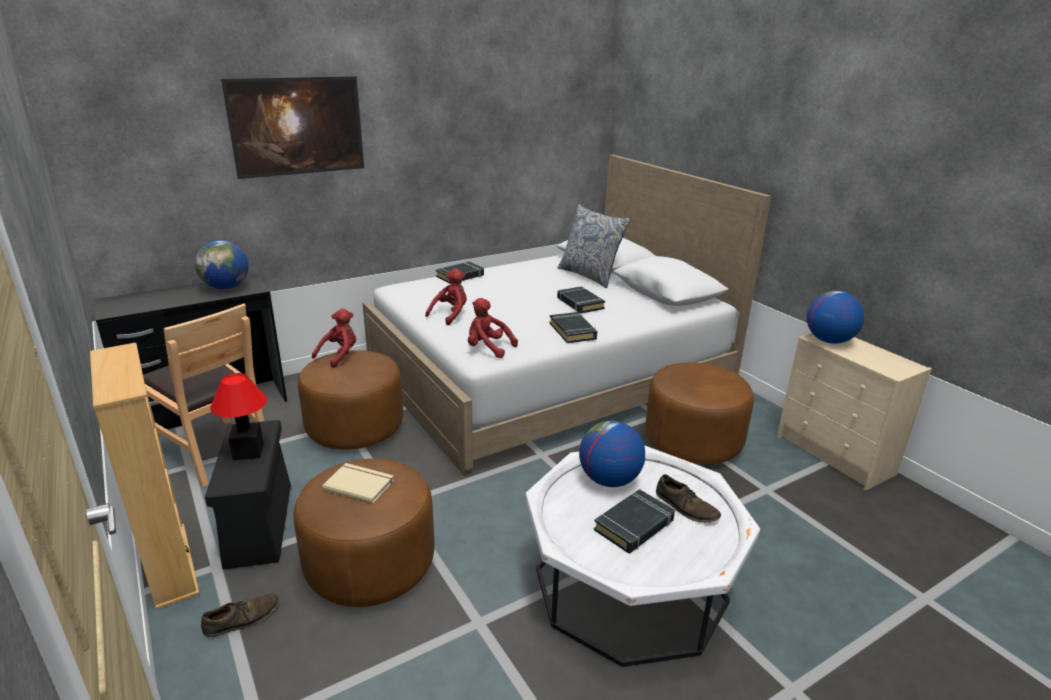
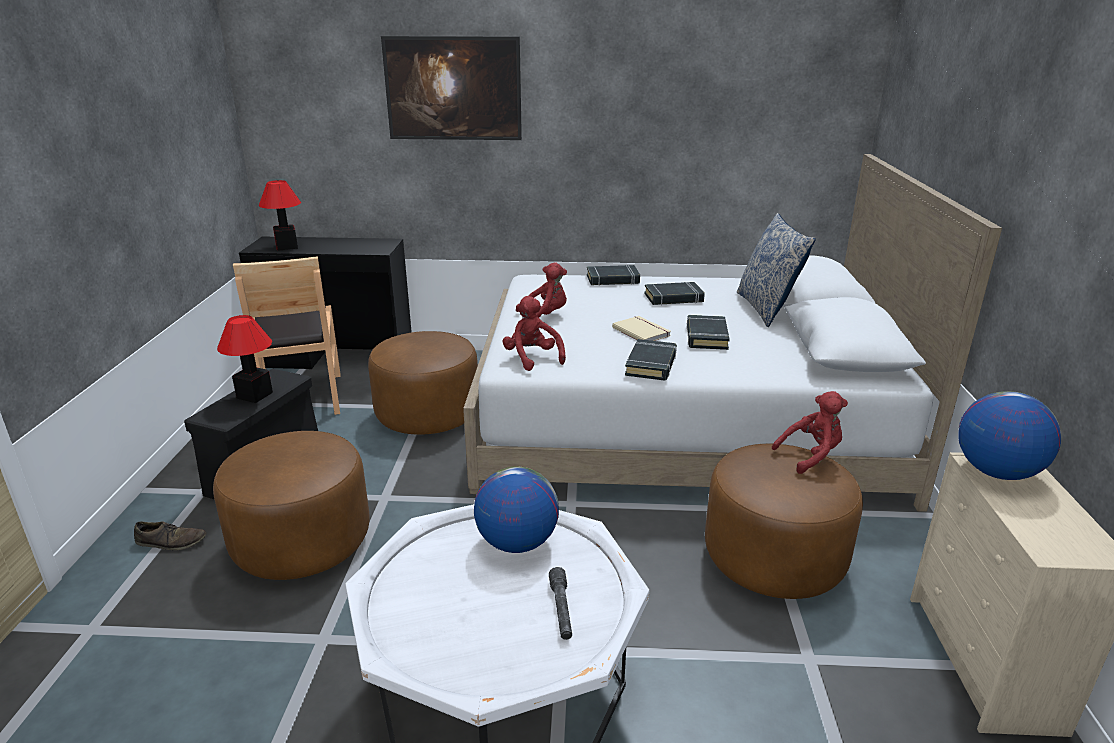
camera: 35 degrees right, 0 degrees up
beige bookcase [90,343,200,610] -> none
globe [195,240,248,289] -> none
red plush toy [312,309,356,368] -> red plush toy moved to [772,391,848,474]
beige book [322,463,394,504] -> beige book moved to [612,316,671,341]
black book [594,489,675,554] -> black book moved to [644,282,705,305]
brown shoe [656,474,721,523] -> grey flashlight [549,567,572,640]
none -> table lamp [259,180,301,251]

